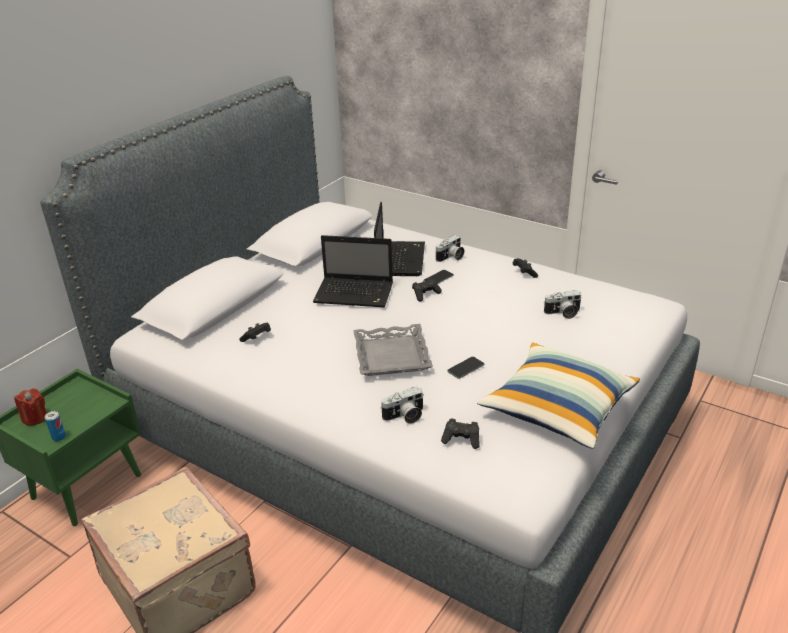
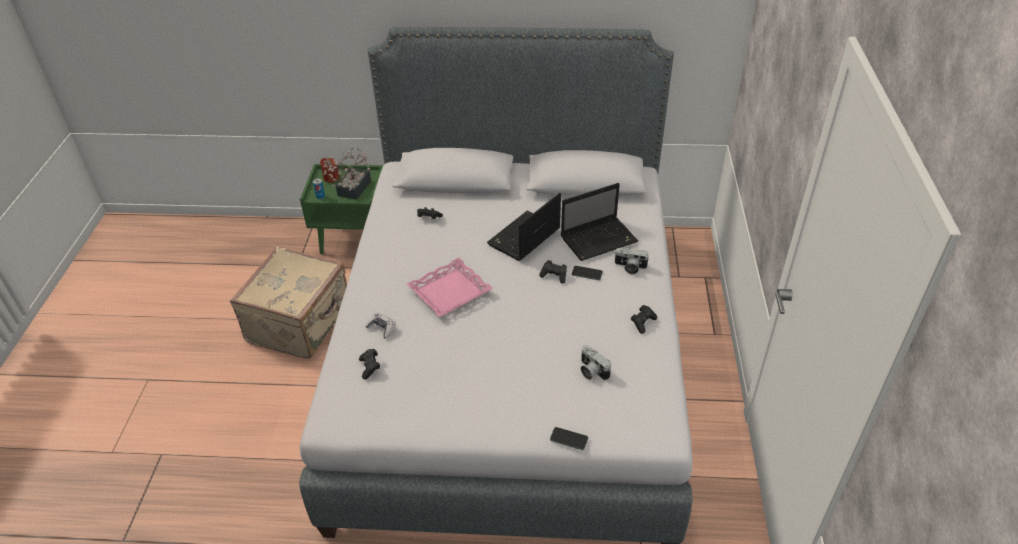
camera: 60 degrees right, 10 degrees up
laptop [313,235,393,307] -> laptop turned 60 degrees clockwise [487,193,561,261]
grey tray [353,324,433,376] -> pink tray [407,258,493,317]
camera [380,387,424,424] -> game controller [365,313,396,339]
phone [447,357,484,379] -> phone moved to [550,427,588,450]
pillow [477,343,640,449] -> none
none -> potted plant [323,147,371,200]

